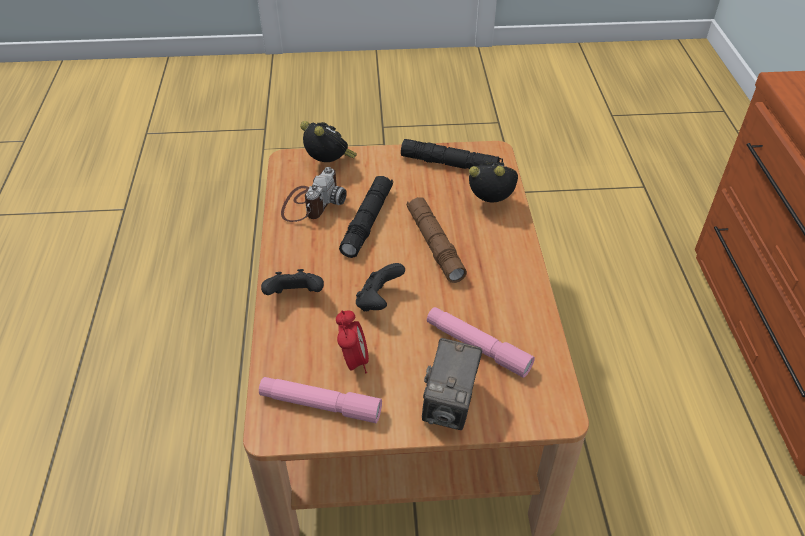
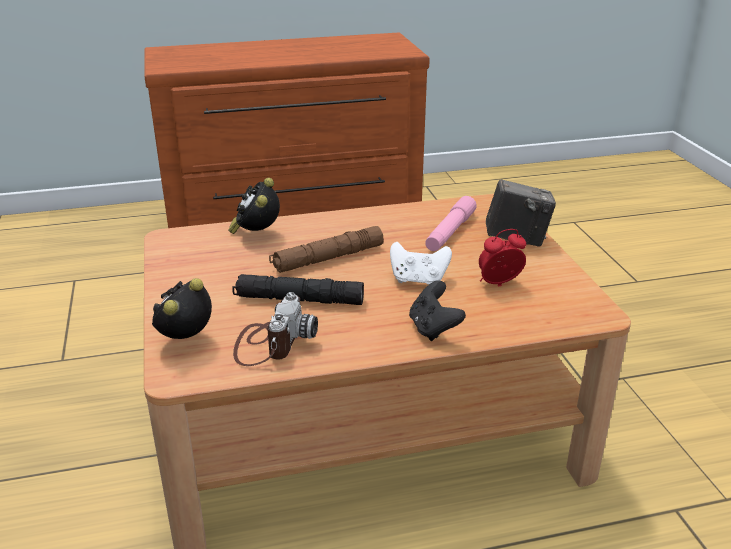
camera: 100 degrees left, 15 degrees down
pink flashlight [259,377,382,423] -> none
camera [281,167,347,222] -> camera turned 90 degrees clockwise [233,292,318,366]
black game controller [356,263,405,312] -> white game controller [390,242,452,285]
black flashlight [401,139,503,169] -> none

